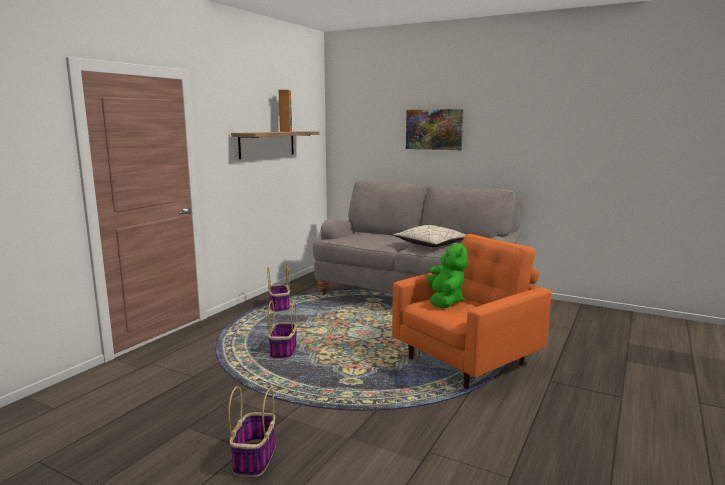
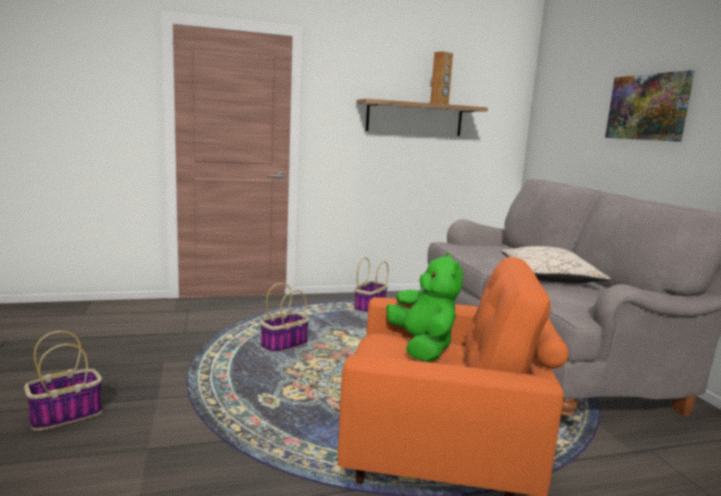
camera: 45 degrees right, 0 degrees up
green plush toy [425,242,468,308] -> green plush toy turned 60 degrees counterclockwise [386,253,463,362]

